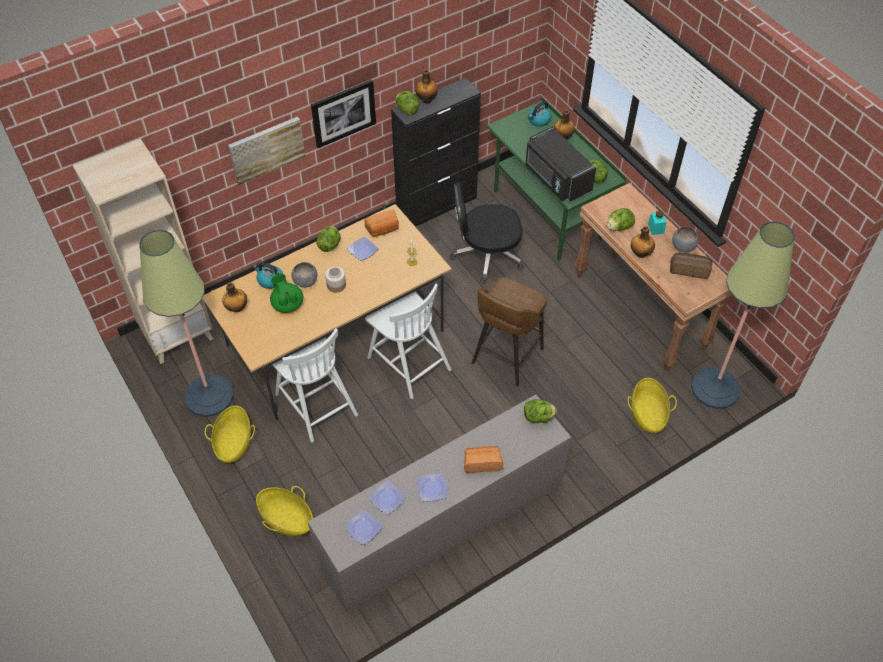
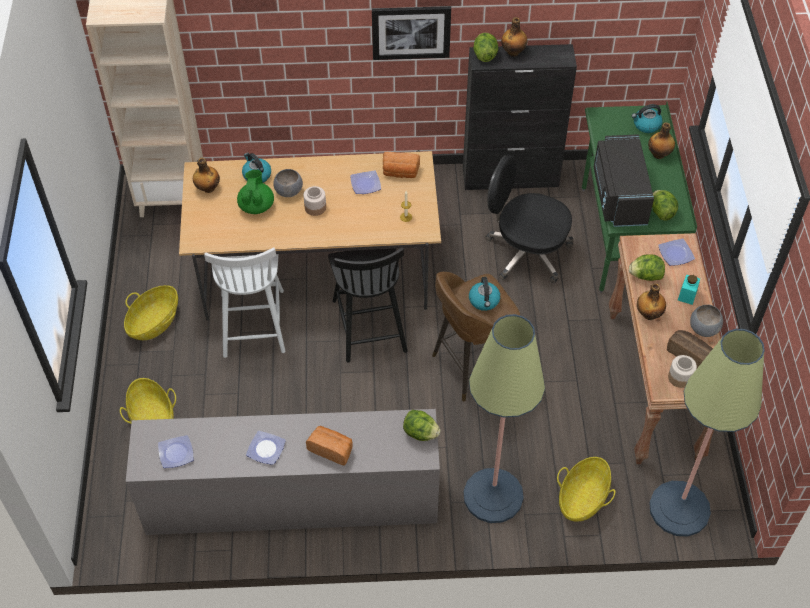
camera: 30 degrees right, 0 degrees up
floor lamp [139,230,234,417] -> floor lamp moved to [464,314,545,523]
picture [228,117,306,185] -> none
lettuce [316,226,341,252] -> none
white chair [365,283,451,399] -> black chair [328,247,407,362]
plate [369,480,406,515] -> plate moved to [658,239,695,266]
none -> kettle [469,277,500,311]
none -> jar [668,355,697,388]

